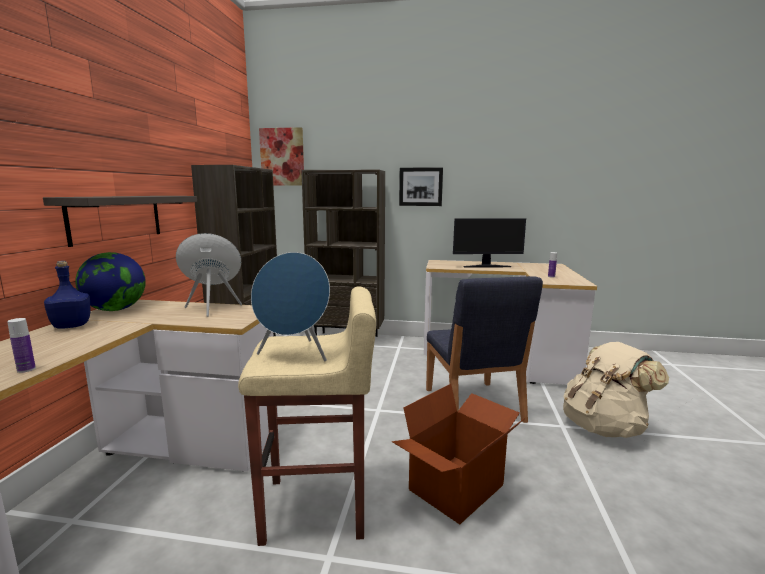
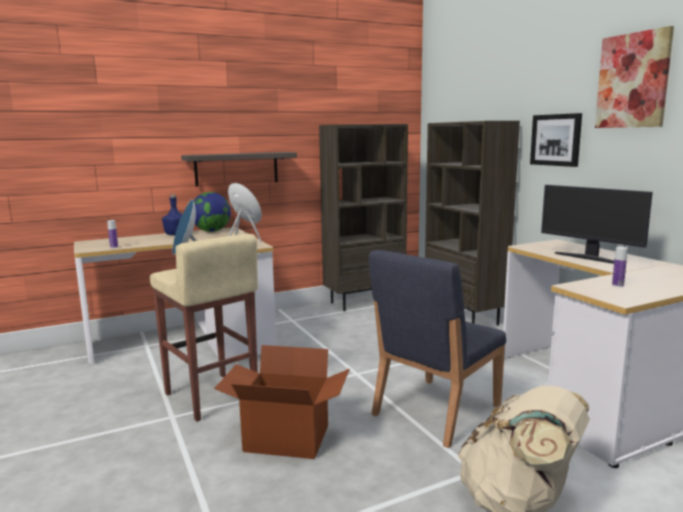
camera: 55 degrees right, 0 degrees up
picture [259,127,304,186] -> picture moved to [595,26,674,128]

